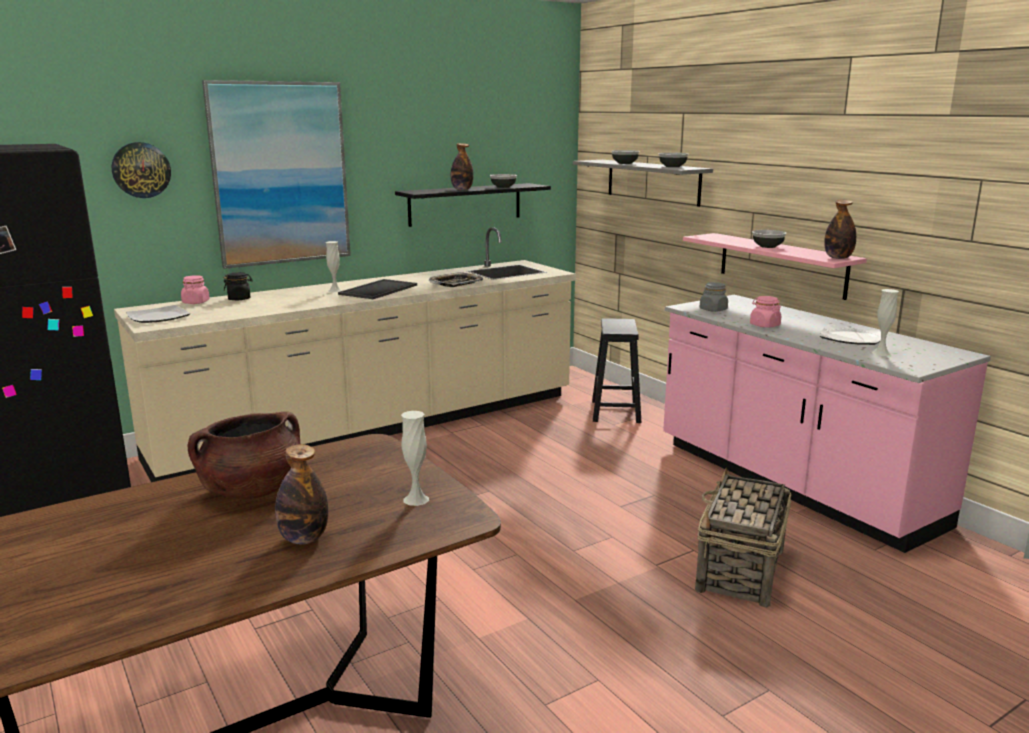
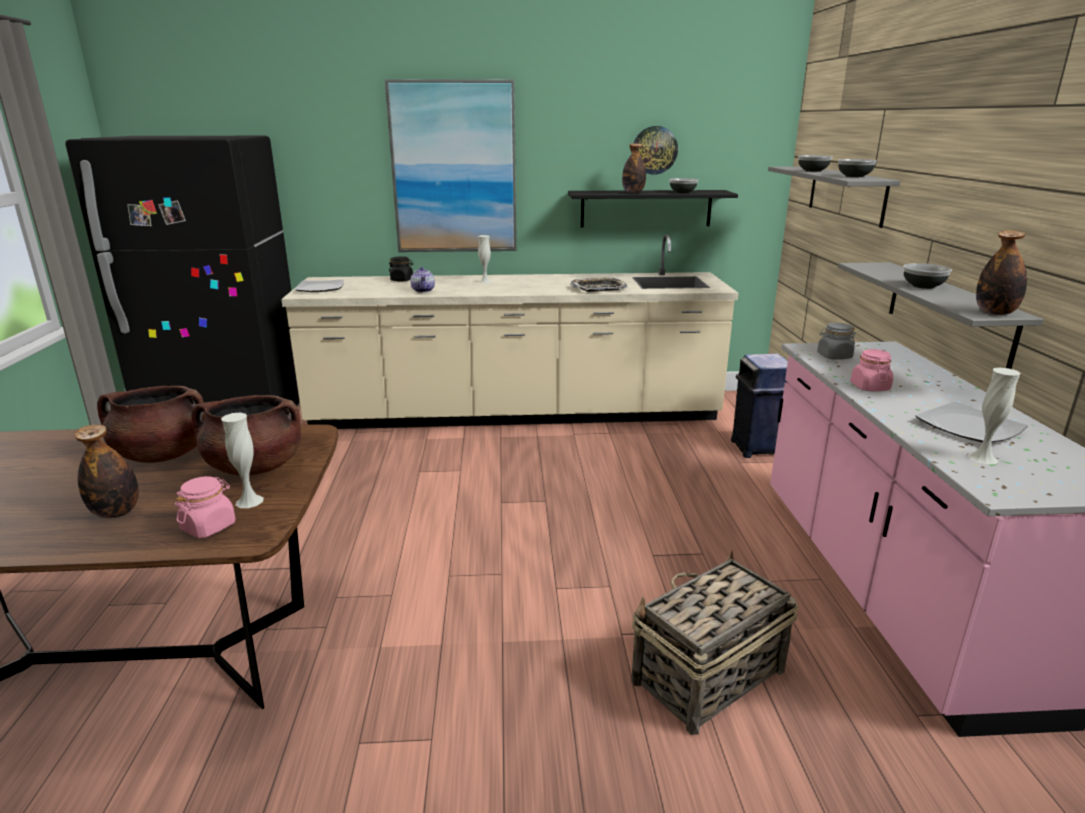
camera: 30 degrees right, 5 degrees up
wall clock [112,142,171,198] -> wall clock moved to [634,126,678,175]
pink jar [181,275,210,304] -> pink jar moved to [175,476,236,538]
tray [338,279,417,299] -> none
black stool [592,318,641,423] -> blue trash can [731,354,788,458]
pink shelf [683,233,867,300] -> grey shelf [838,262,1044,369]
none -> brown cooking pot [191,395,301,475]
none -> teapot [410,267,435,293]

